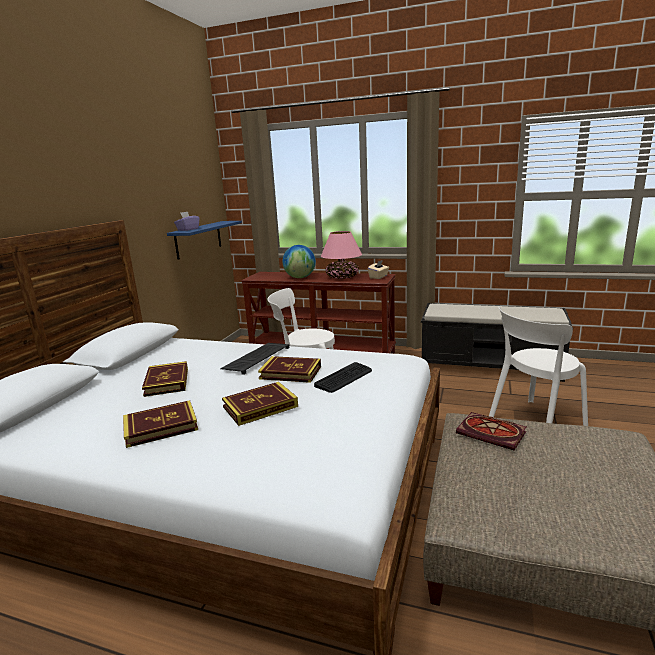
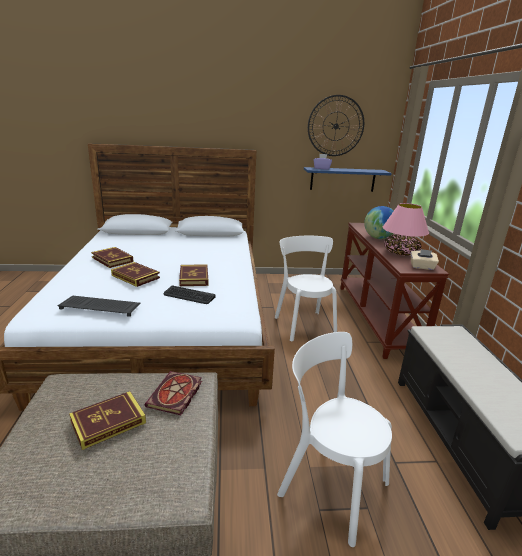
camera: 65 degrees right, 5 degrees up
book [142,361,188,397] -> book moved to [69,391,146,450]
keyboard [220,343,289,375] -> keyboard moved to [58,296,141,317]
none -> wall clock [308,95,364,156]

